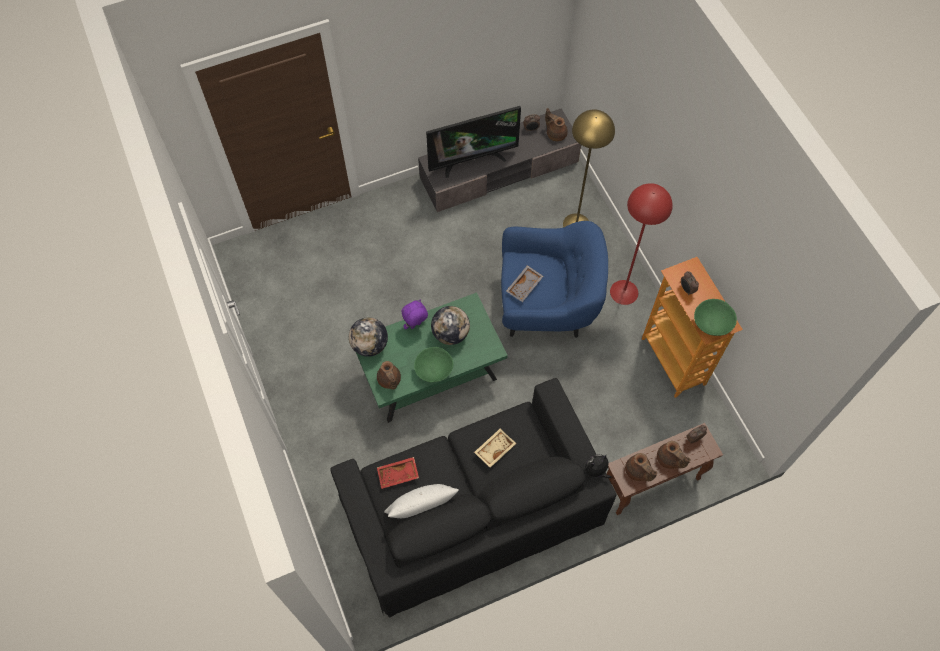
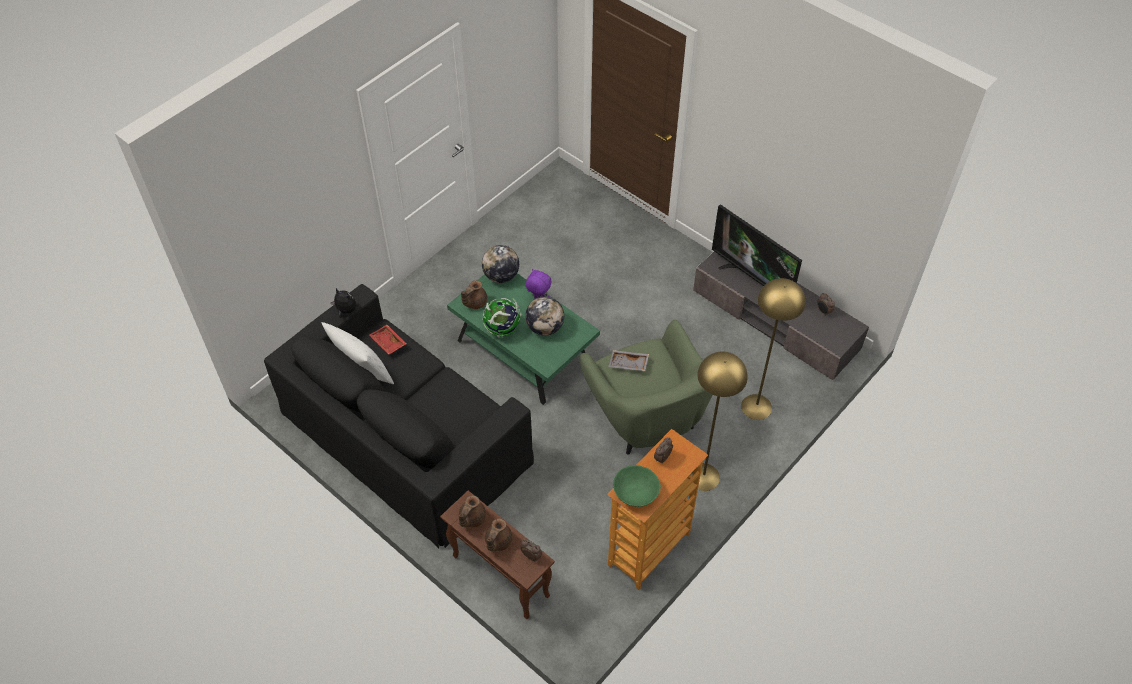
camera: 65 degrees right, 10 degrees down
green bowl [414,347,453,383] -> globe [482,298,522,338]
beige tray [474,428,517,468] -> none
blue armchair [501,221,608,338] -> green armchair [580,320,713,454]
brown teapot [545,108,568,141] -> none
plush toy [585,454,611,480] -> plush toy moved to [330,288,356,318]
red floor lamp [610,183,673,305] -> yellow floor lamp [690,352,748,491]

